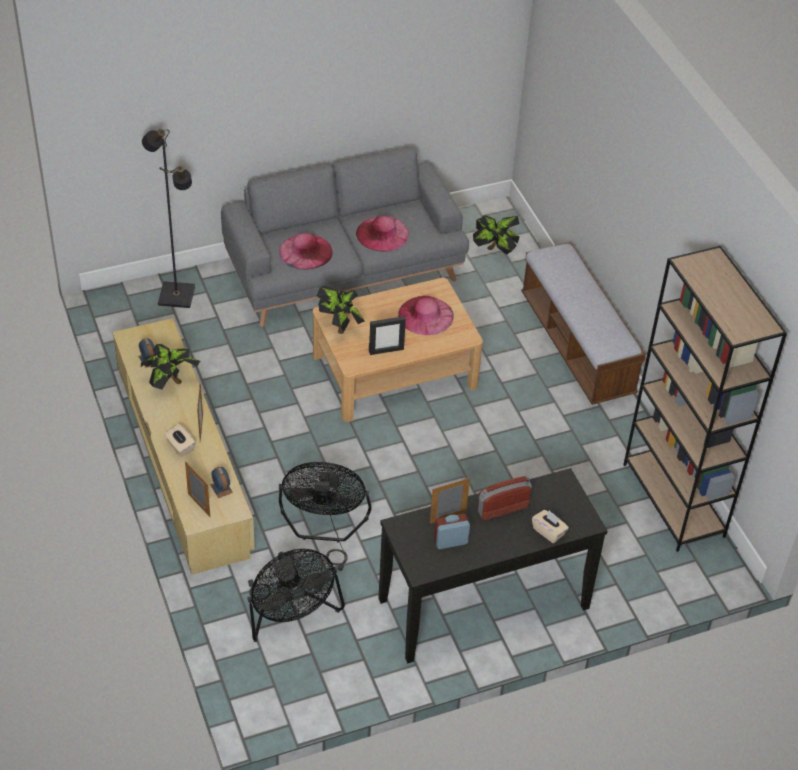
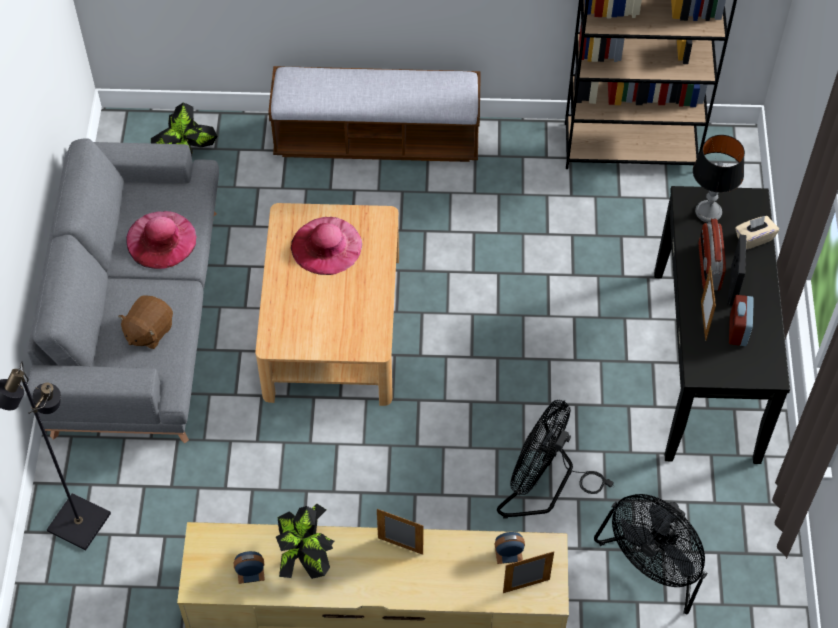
camera: 65 degrees left, 10 degrees up
beige tissue box [165,424,196,457] -> none
black fan [247,549,345,642] -> black fan turned 135 degrees clockwise [594,494,707,615]
pink hat [279,233,333,270] -> brown plush toy [118,295,173,349]
potted plant [317,286,365,334] -> none
picture frame [369,316,406,355] -> picture frame moved to [727,234,746,306]
none -> table lamp [693,135,745,222]

